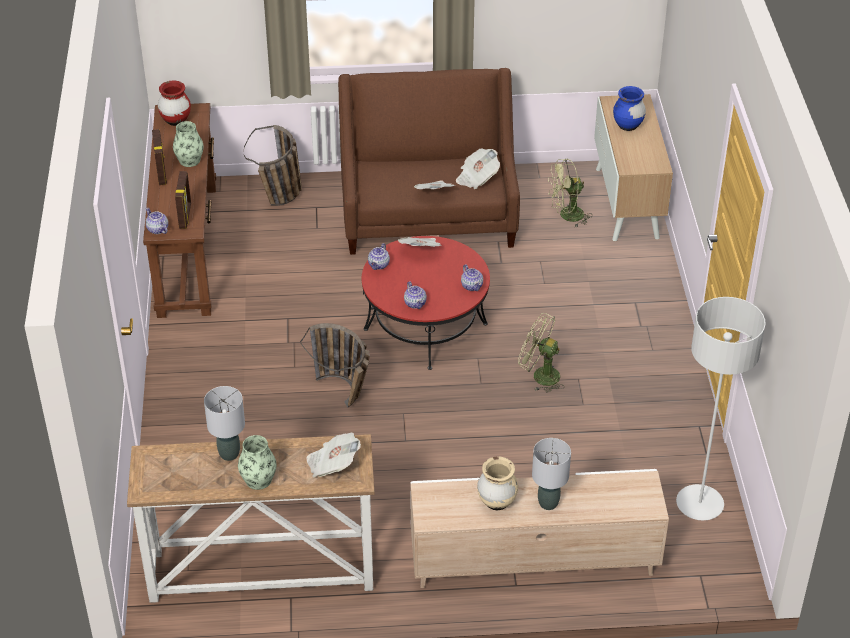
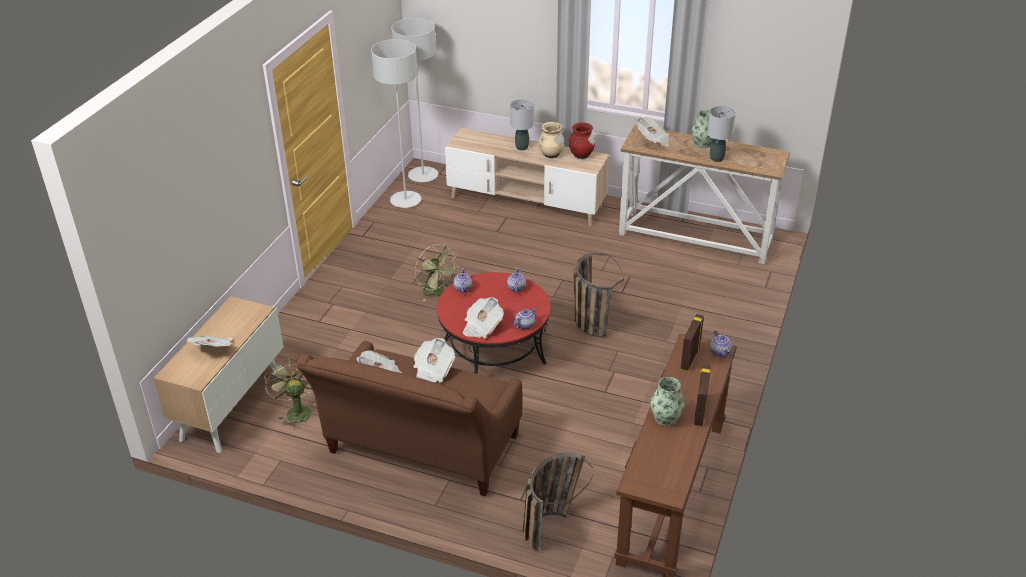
camera: 155 degrees left, 5 degrees down
red vase [158,81,191,126] -> red vase moved to [569,123,595,159]
green fan [548,158,593,228] -> green fan turned 120 degrees counterclockwise [264,358,317,429]
blue vase [613,86,646,131] -> newspaper [187,336,233,347]
none -> grey floor lamp [391,18,438,182]

